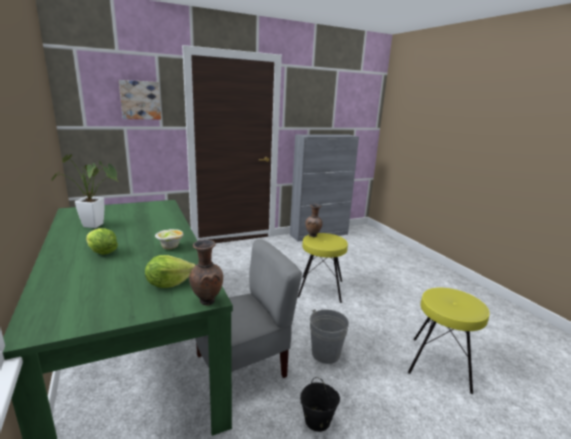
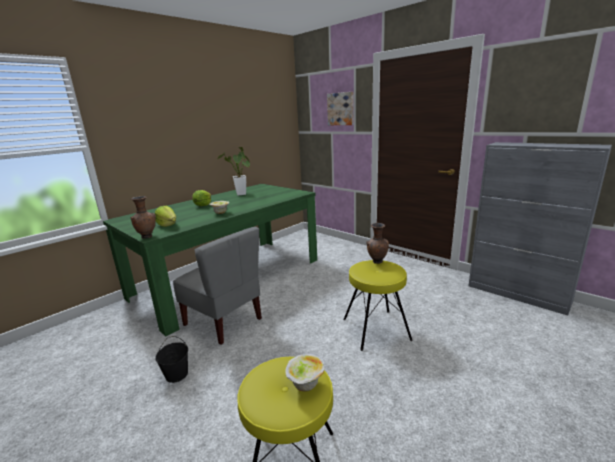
camera: 70 degrees right, 0 degrees up
grey bucket [310,309,349,364] -> none
none -> bowl [285,354,324,392]

